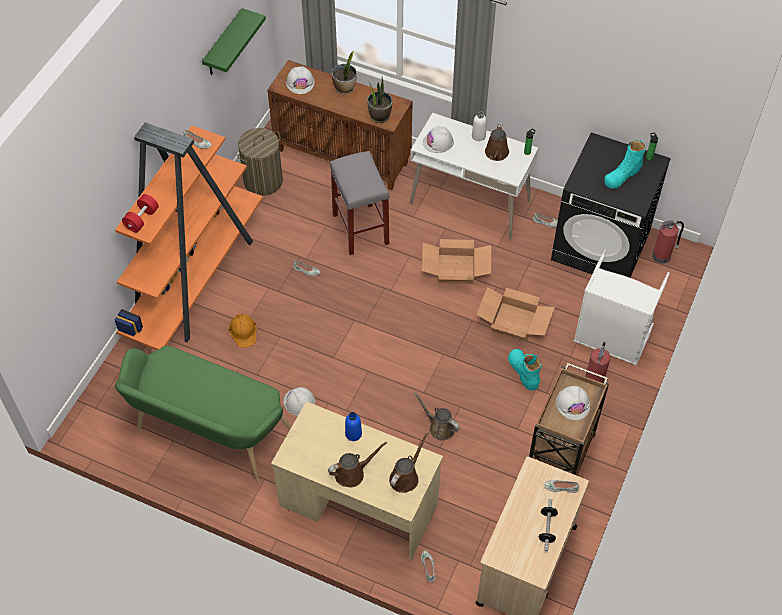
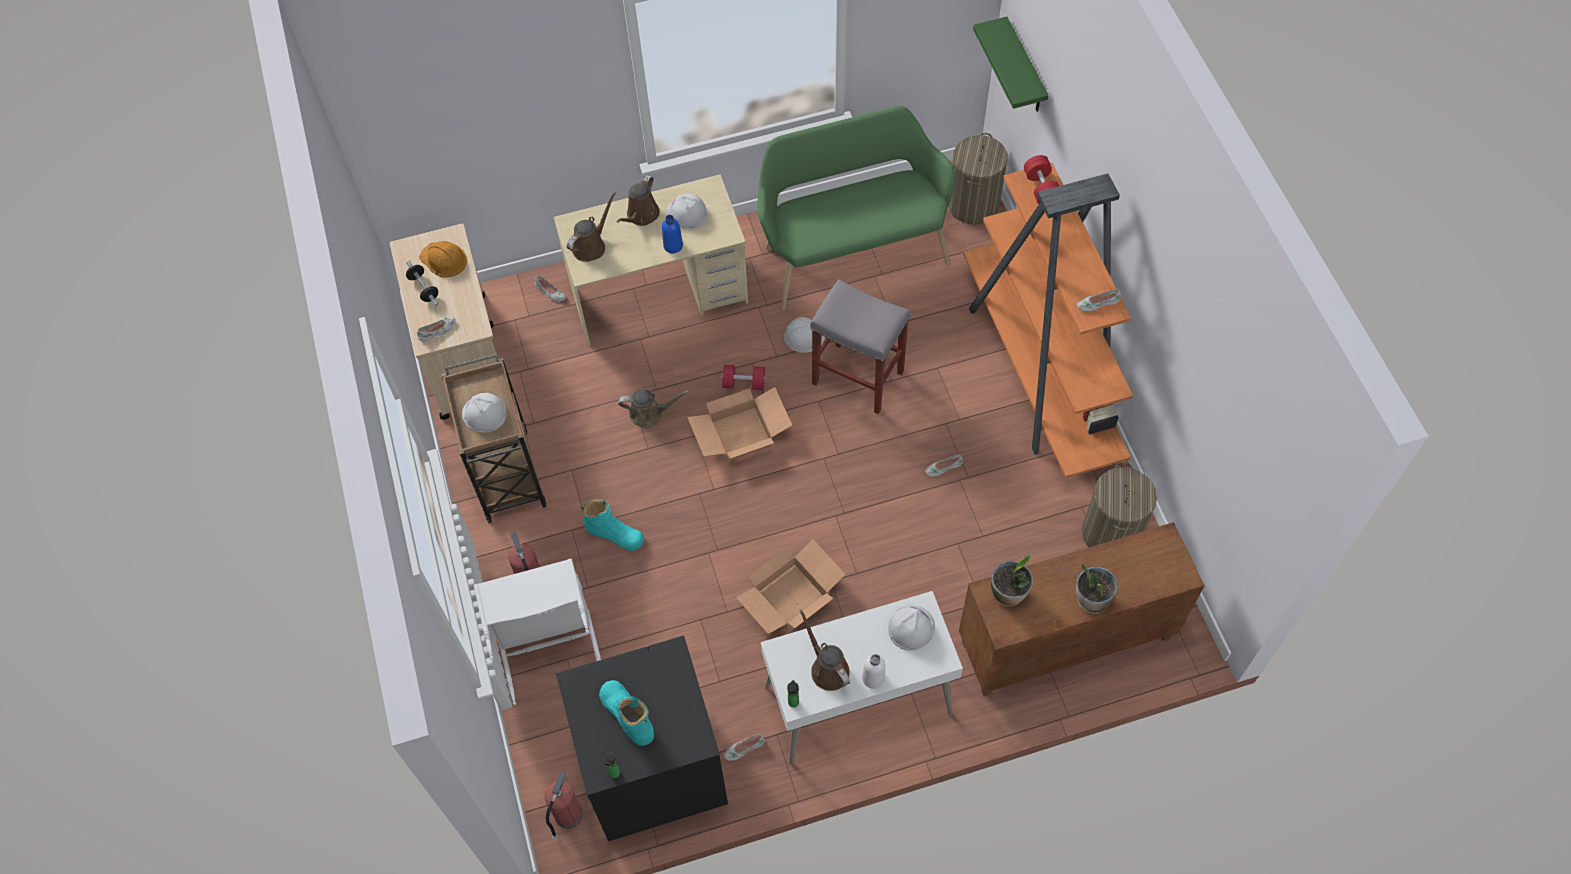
camera: 140 degrees right, 5 degrees up
green shelf [202,8,266,75] -> green shelf moved to [973,17,1049,112]
orange hard hat [228,314,257,348] -> orange hard hat moved to [419,241,467,277]
white hard hat [286,66,315,94] -> white hard hat moved to [666,193,707,229]
grey stool [330,151,390,255] -> grey stool moved to [810,279,911,414]
brown watering can [389,432,429,493] -> brown watering can turned 135 degrees counterclockwise [567,192,616,262]
cardboard box [476,287,555,341] -> cardboard box moved to [687,387,792,462]
turquoise boot [604,140,646,189] -> turquoise boot turned 45 degrees counterclockwise [599,680,654,746]
none -> red dumbbell [721,365,766,390]
none -> laundry basket [948,133,1008,225]

